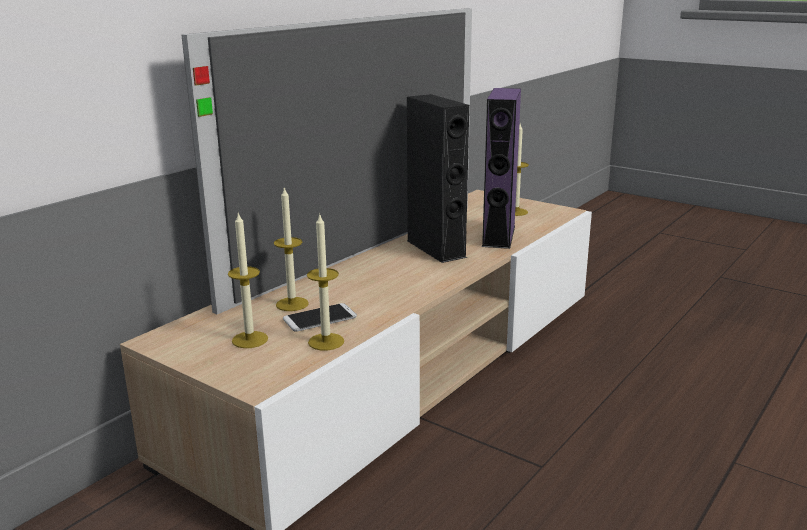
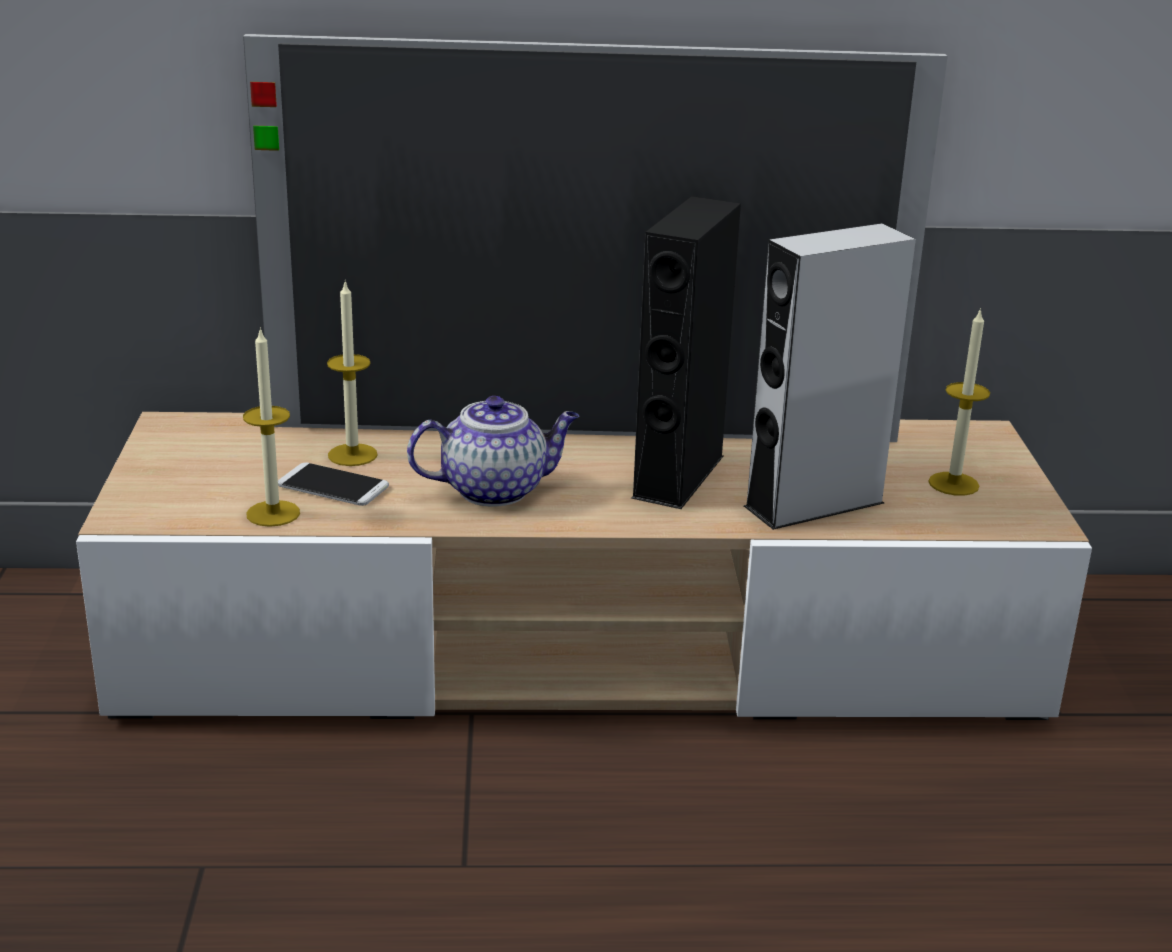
camera: 50 degrees right, 5 degrees up
candle [228,212,268,348] -> none
purple speaker [482,88,521,249] -> grey speaker [744,223,916,530]
none -> teapot [407,396,579,507]

